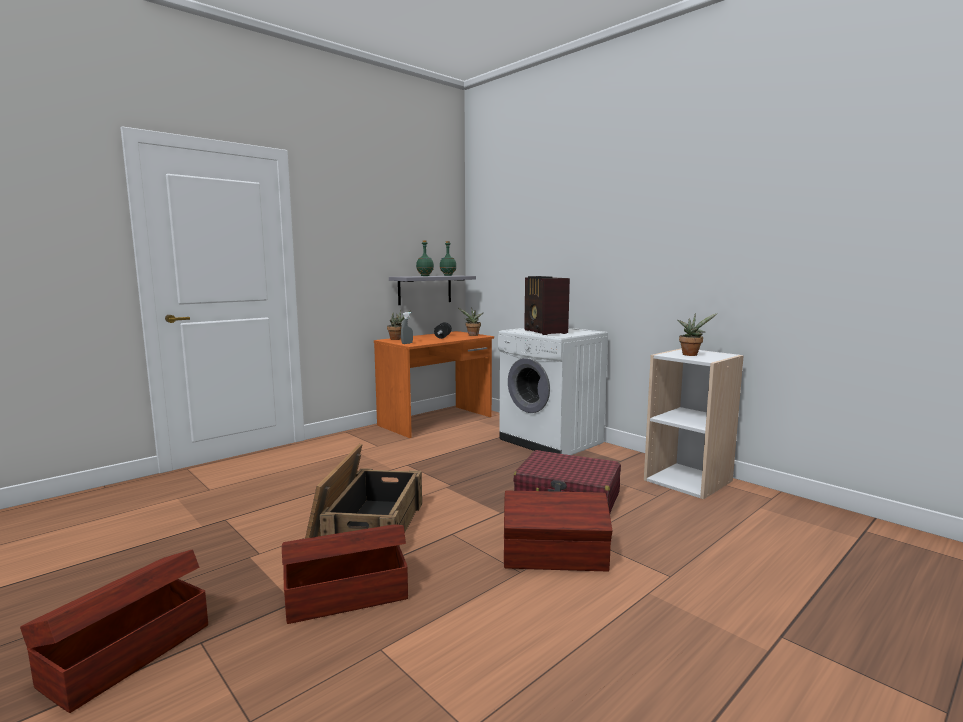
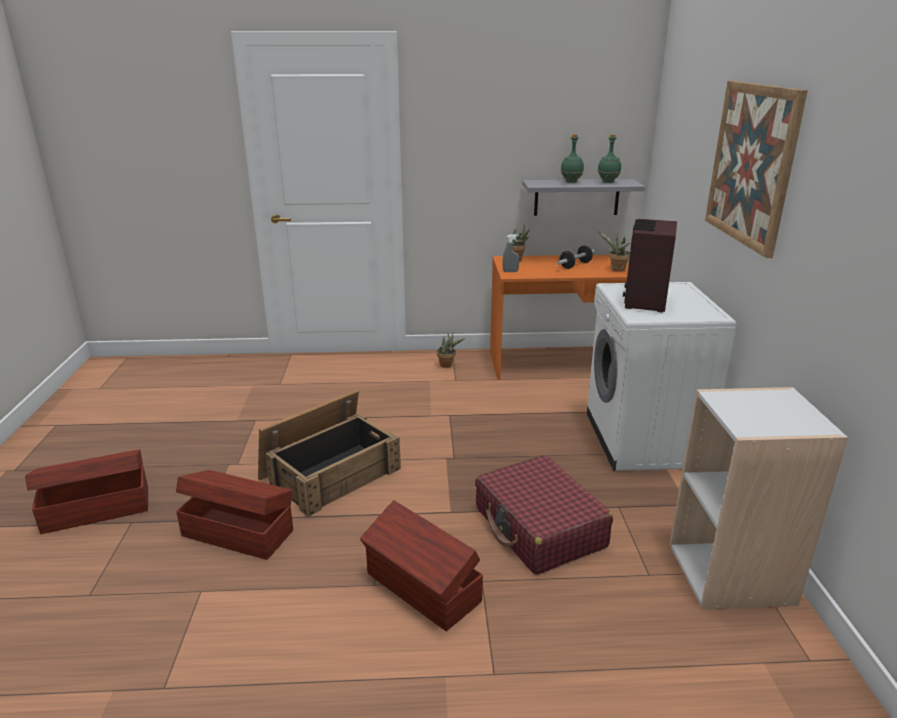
camera: 40 degrees right, 15 degrees up
potted plant [678,313,717,356] -> potted plant moved to [437,333,465,368]
none -> picture [705,81,808,258]

